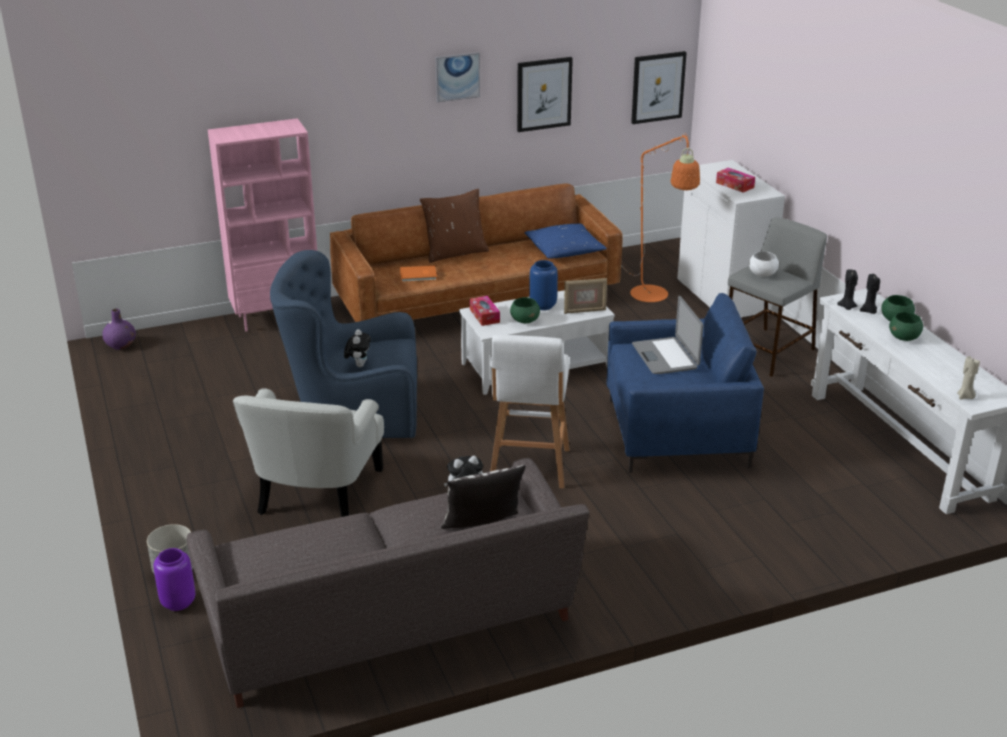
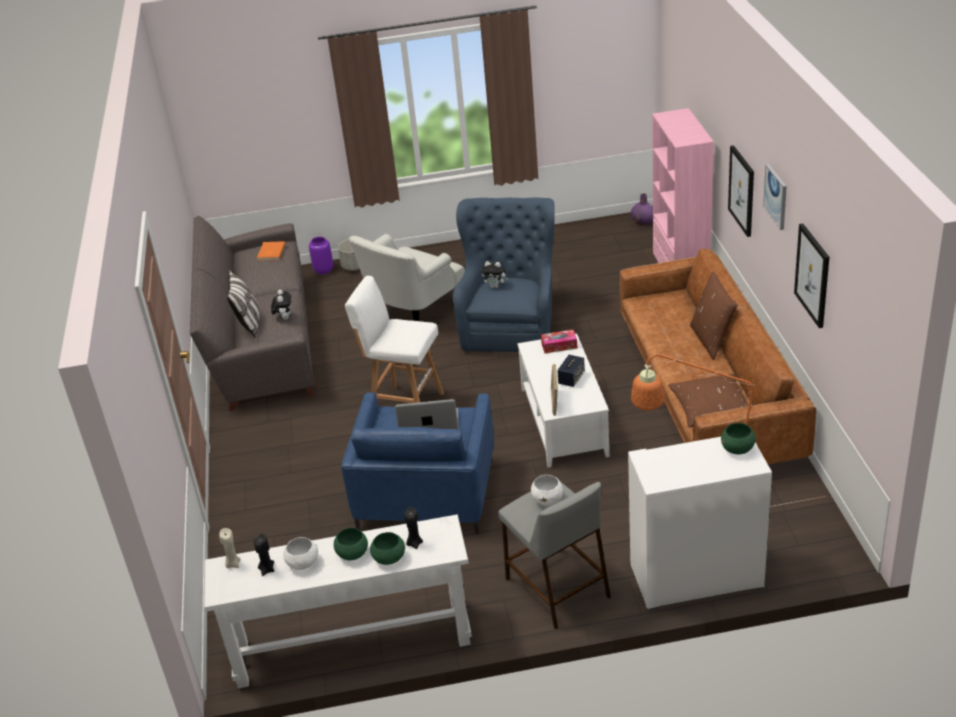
camera: 105 degrees right, 5 degrees up
white armchair [233,388,384,517] -> white armchair turned 75 degrees counterclockwise [349,234,465,321]
orange book [400,265,437,282] -> orange book moved to [257,241,285,261]
green bowl [510,297,540,323] -> green bowl moved to [721,423,756,454]
blue pillow [524,224,607,258] -> brown pillow [668,374,748,427]
blue vase [529,260,558,310] -> speaker [557,355,585,387]
picture [631,51,687,124] -> picture moved to [728,145,754,237]
tissue box [716,168,755,192] -> none
black candle [837,269,858,310] -> black candle moved to [254,534,274,576]
none -> white bowl [283,537,318,570]

